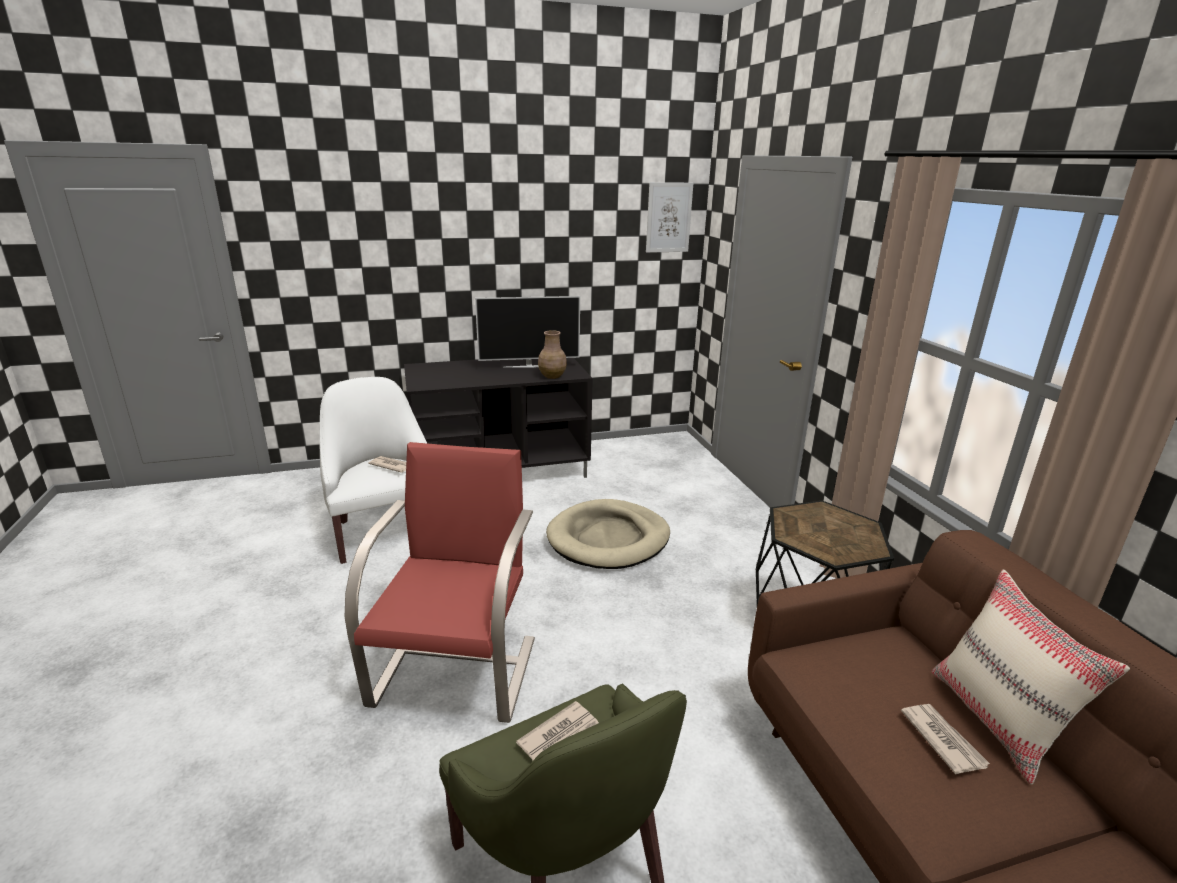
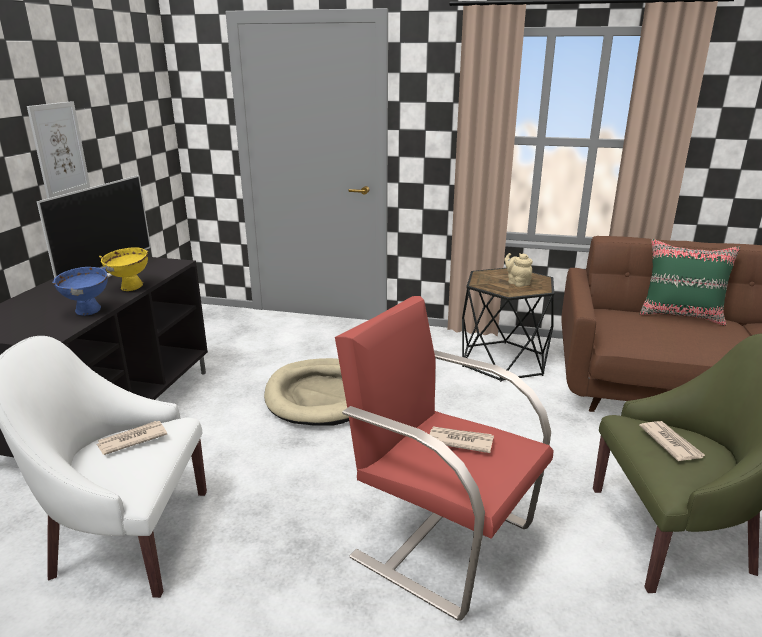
camera: 60 degrees left, 0 degrees up
brown vase [538,330,567,379] -> none
picture [646,182,693,253] -> picture moved to [27,101,90,199]
newspaper [901,704,990,774] -> newspaper moved to [430,426,494,453]
beige pillow [931,569,1130,785] -> green pillow [640,239,740,326]
none -> blue bowl [52,267,108,316]
none -> yellow bowl [99,247,148,291]
none -> beige teapot [504,253,533,287]

